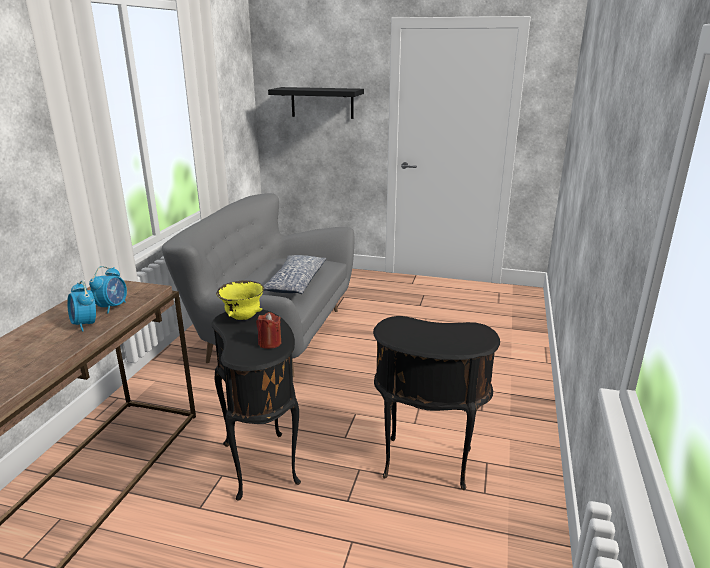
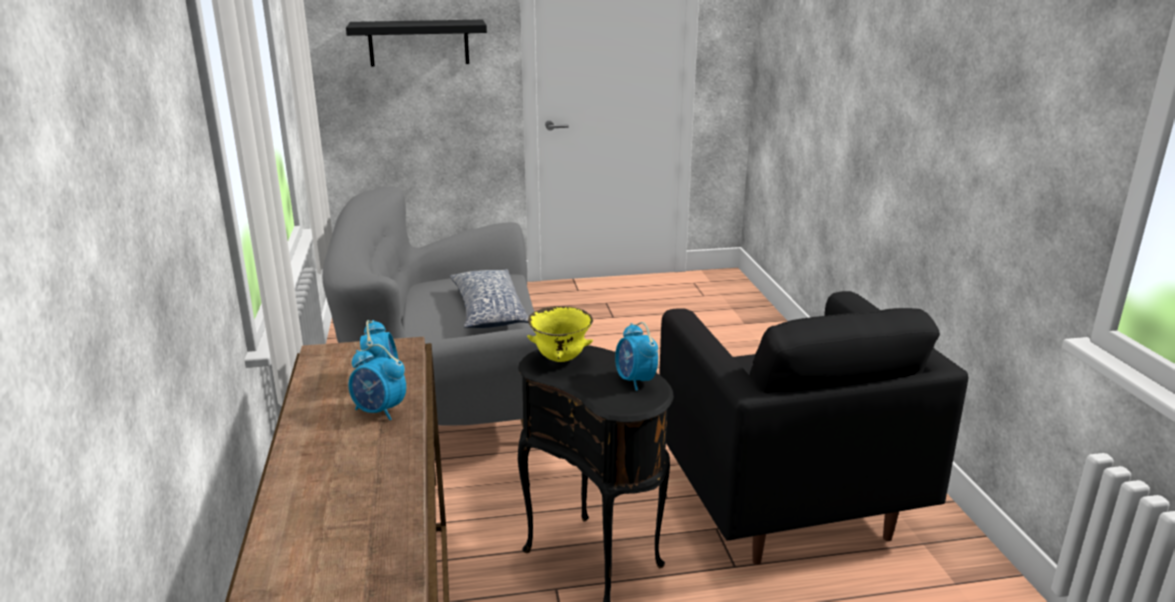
camera: 25 degrees left, 0 degrees up
red candle [256,312,281,349] -> alarm clock [615,322,658,391]
black side table [373,316,500,490] -> black armchair [659,291,968,565]

